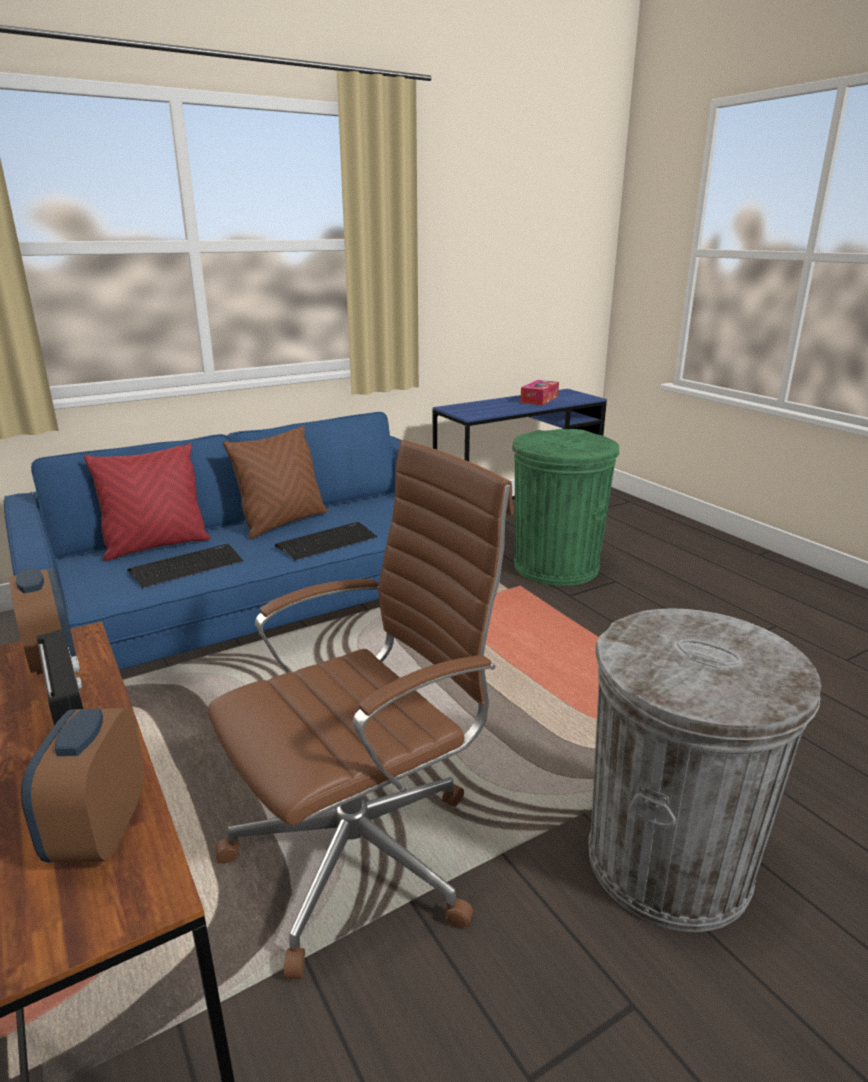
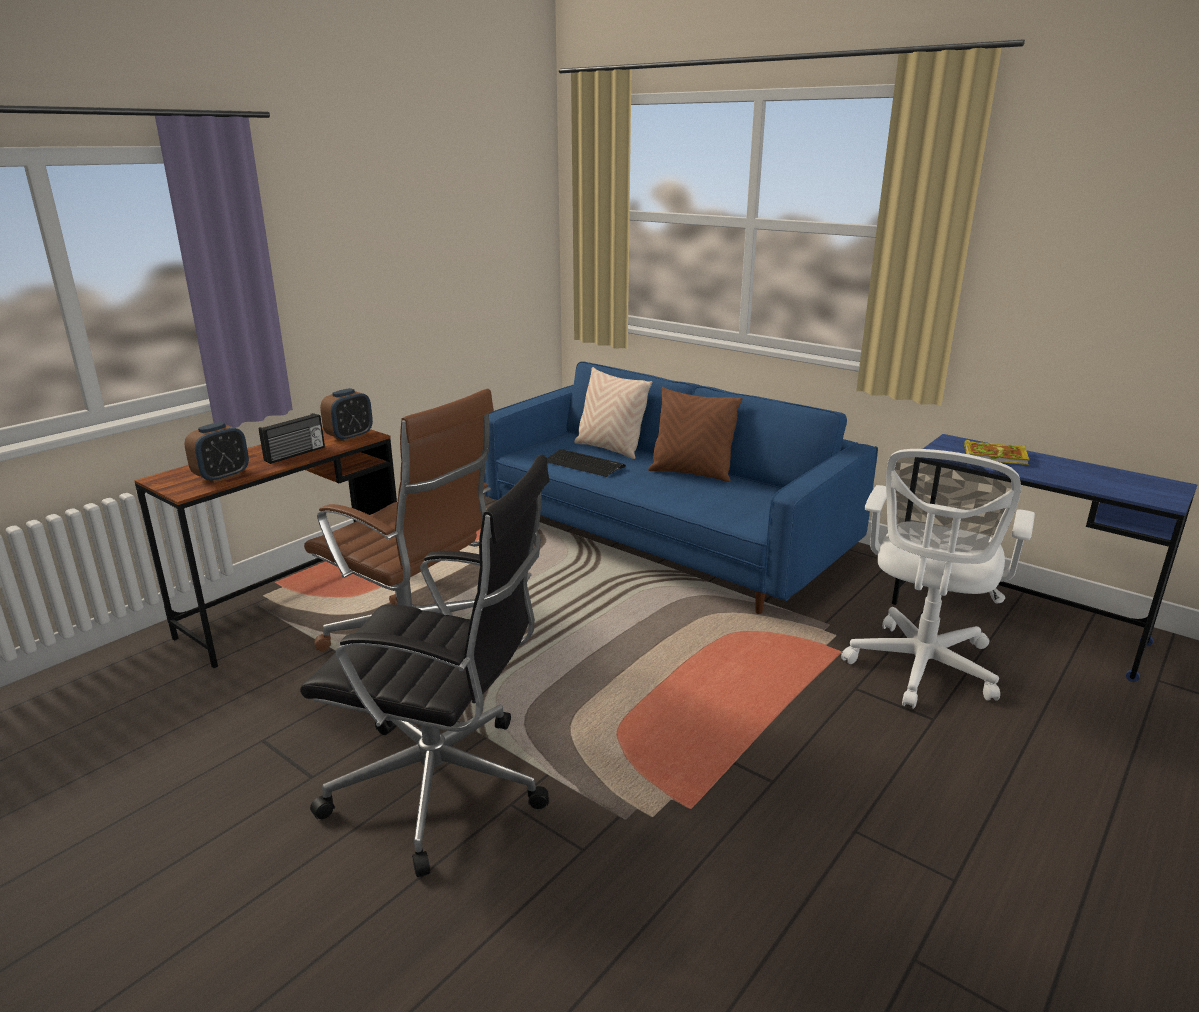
camera: 70 degrees right, 0 degrees up
alarm clock [21,708,144,862] -> alarm clock turned 150 degrees clockwise [185,422,249,483]
red pillow [84,443,211,561] -> beige pillow [574,367,652,459]
keyboard [275,522,377,561] -> none
green trash can [512,429,619,586] -> white office chair [841,449,1035,709]
tissue box [520,380,559,405] -> none
grey trash can [589,608,821,932] -> black office chair [300,455,550,877]
none -> book [964,440,1030,465]

